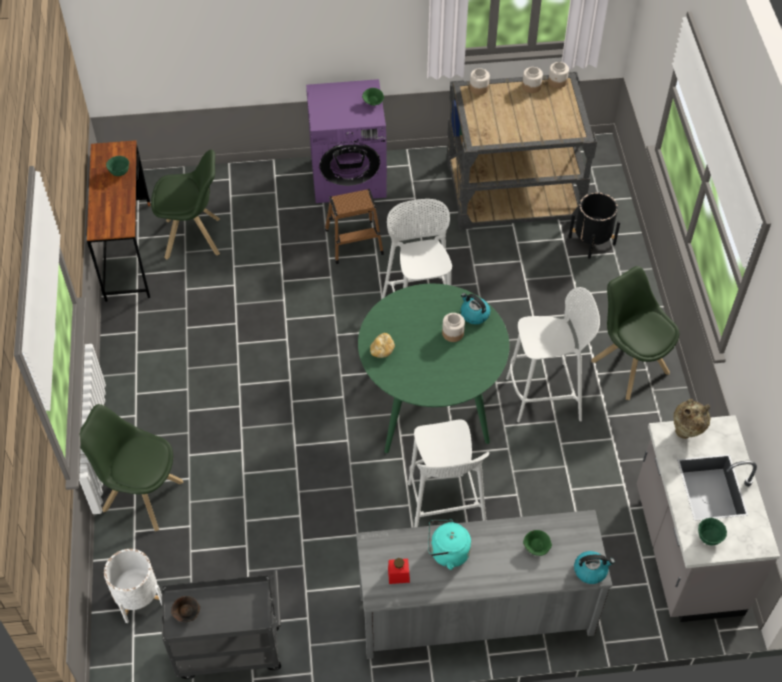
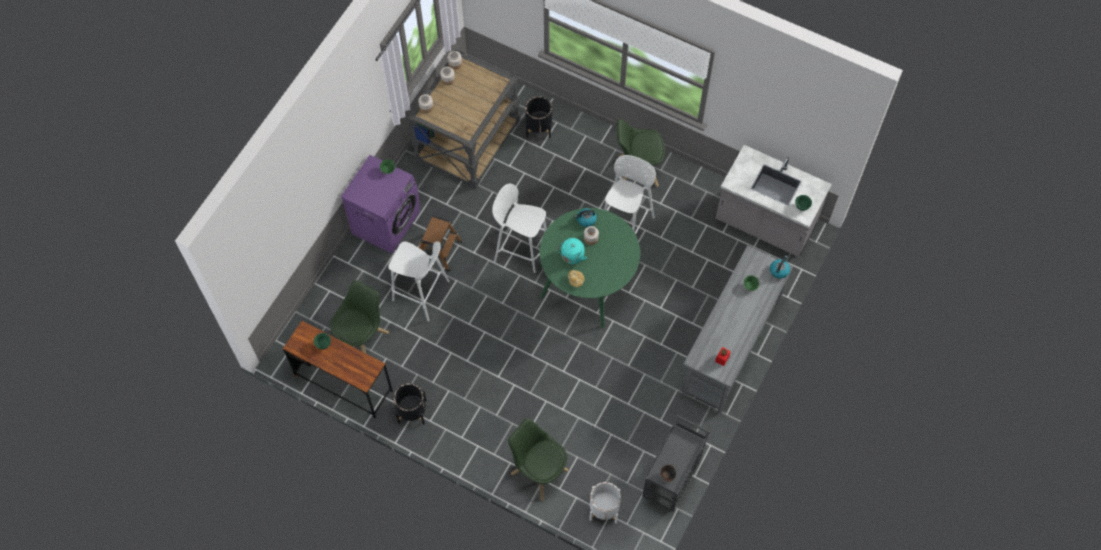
camera: 55 degrees left, 10 degrees up
green chair [80,404,184,531] -> green chair turned 75 degrees clockwise [508,418,568,501]
white stool [408,419,489,527] -> white stool moved to [388,241,450,322]
turquoise kettle [428,520,471,570] -> turquoise kettle moved to [557,238,587,264]
beige vase [674,399,711,439] -> none
none -> black planter [394,383,427,425]

